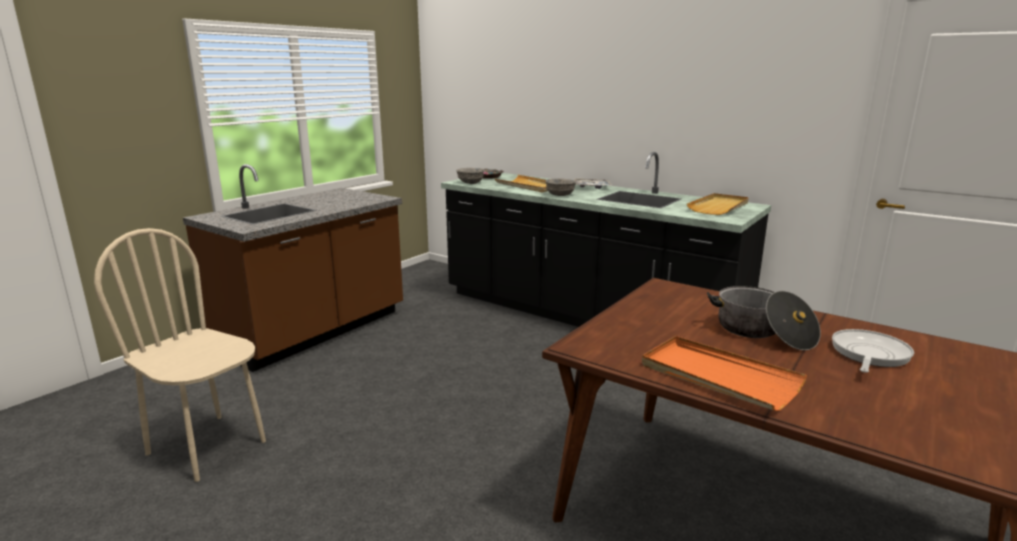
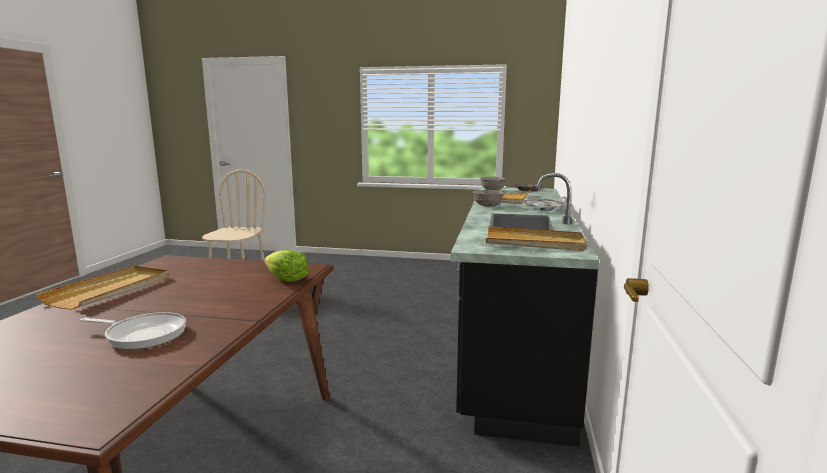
camera: 65 degrees right, 5 degrees down
brown counter [183,164,403,372] -> none
orange tray [642,336,807,411] -> beige tray [36,266,169,310]
cooking pot [707,286,821,351] -> none
none -> lettuce [264,250,309,282]

